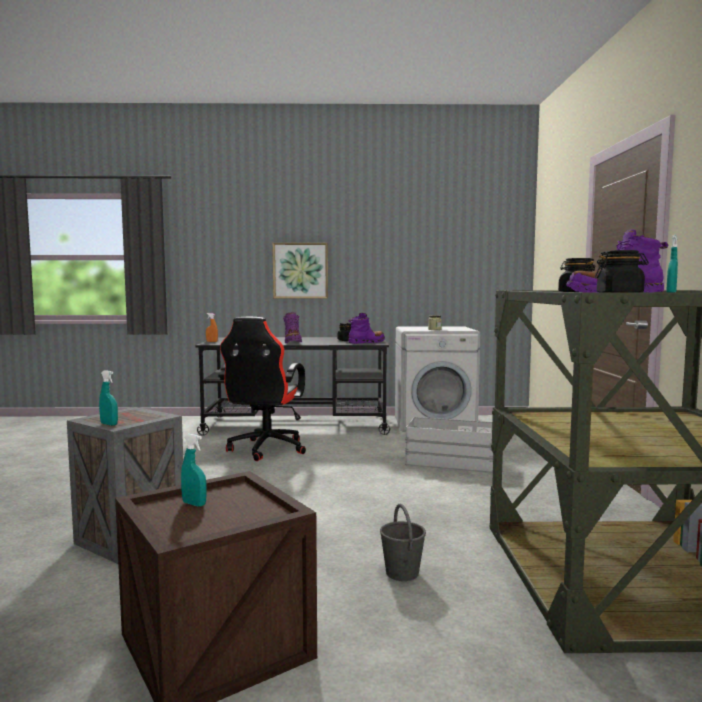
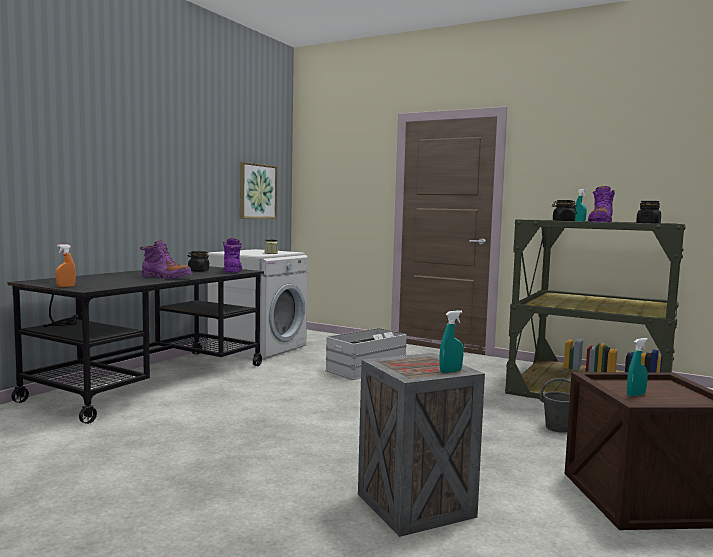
camera: 60 degrees left, 0 degrees up
black office chair [219,317,306,461] -> none
picture [272,243,328,299] -> picture moved to [240,162,277,219]

